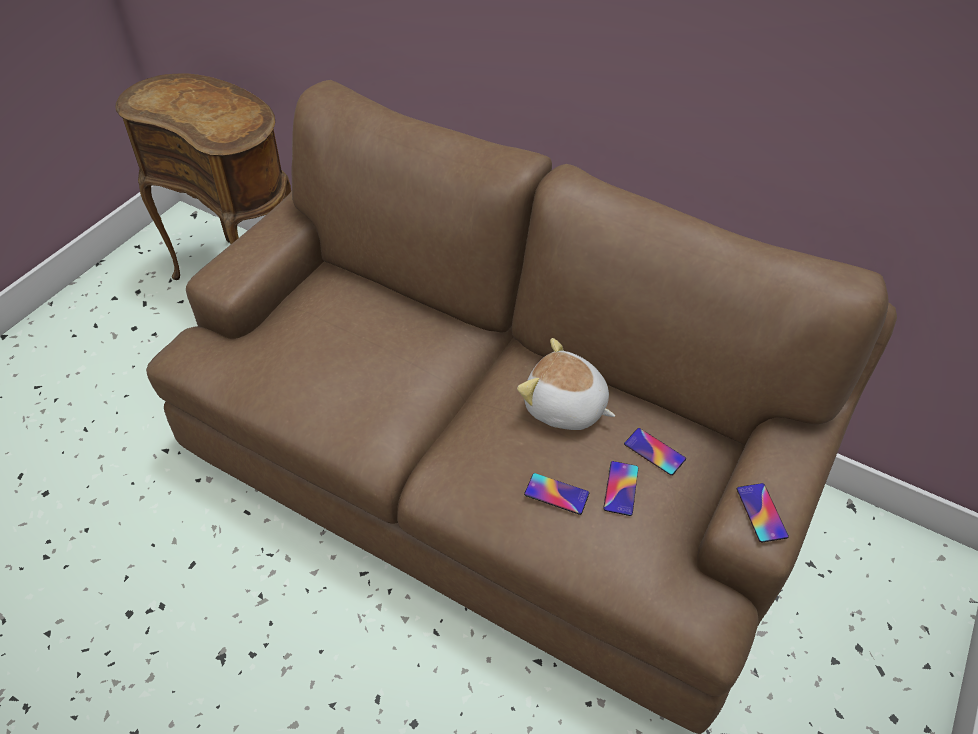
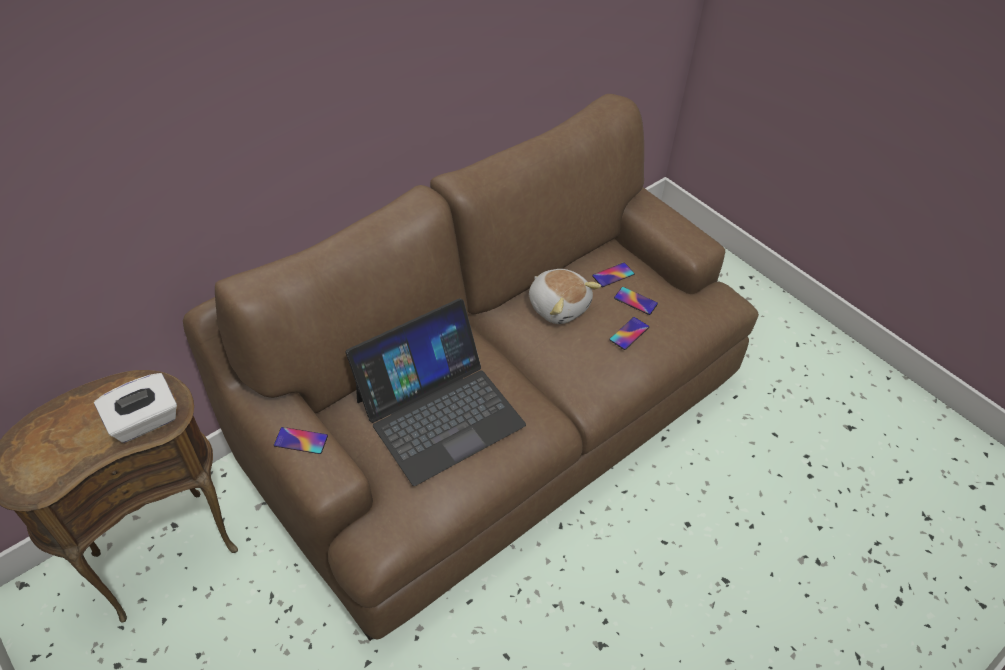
camera: 70 degrees left, 0 degrees up
plush toy [517,338,615,430] -> plush toy turned 90 degrees counterclockwise [529,269,601,324]
phone [737,483,789,542] -> phone moved to [274,427,328,454]
none -> white tissue box [94,373,177,443]
none -> laptop [346,298,526,486]

